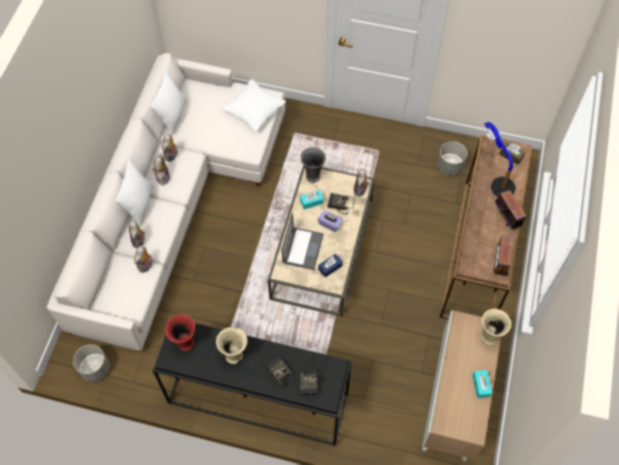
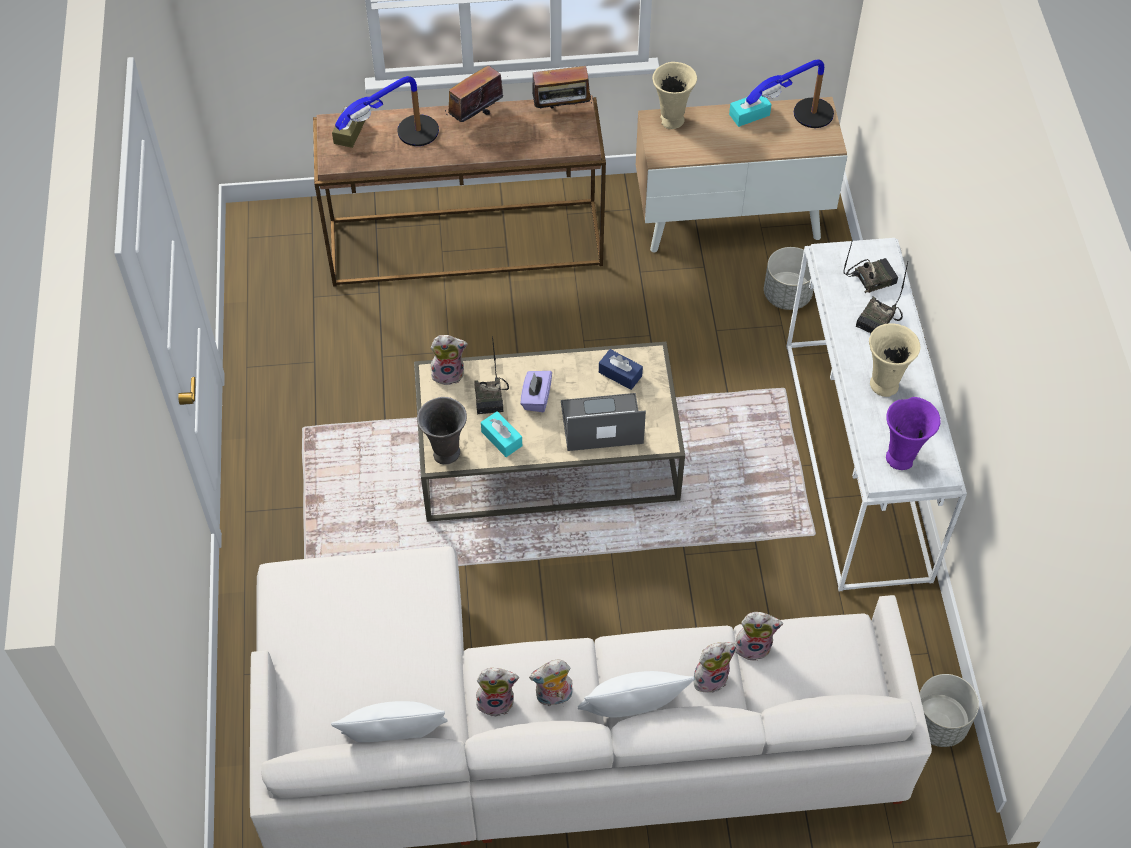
camera: 110 degrees left, 5 degrees down
black console table [153,323,352,446] -> white console table [786,238,967,591]
red vase [165,314,195,351] -> purple vase [886,397,940,470]
white pillow [221,79,286,132] -> none
grey planter [437,141,467,175] -> grey planter moved to [764,247,814,310]
none -> table lamp [746,60,834,128]

